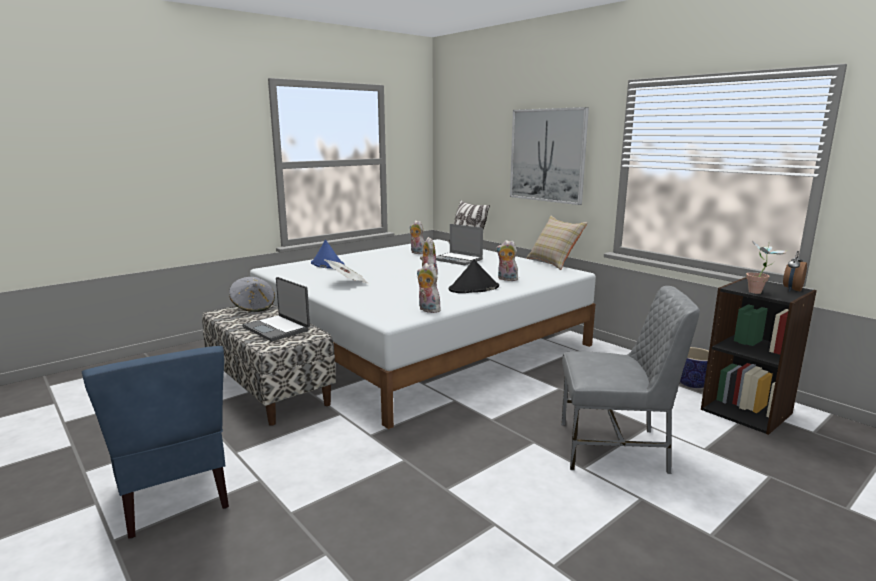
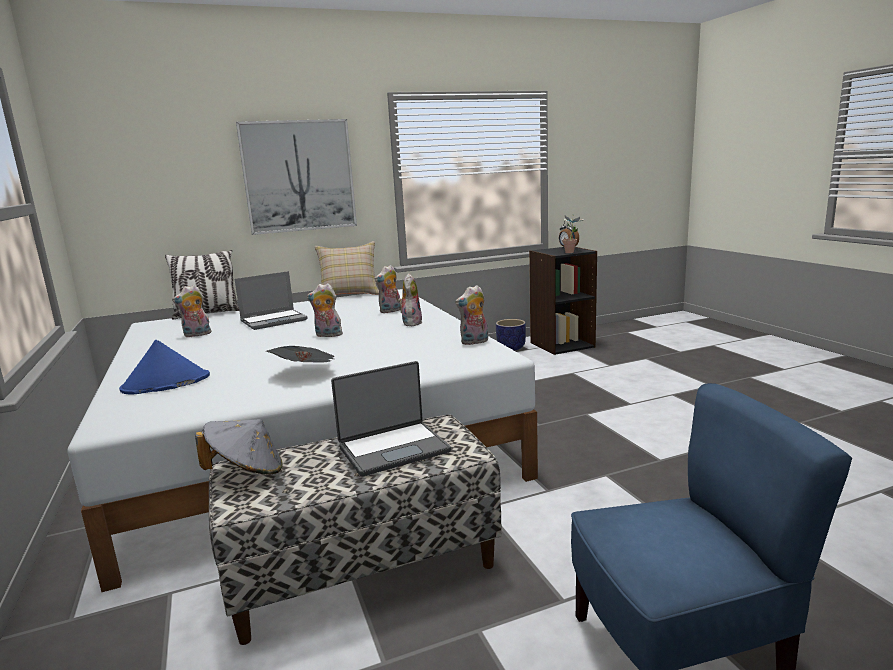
camera: 70 degrees left, 0 degrees up
black hat [449,260,499,293] -> plush toy [398,274,422,326]
grey chair [561,286,700,474] -> none

